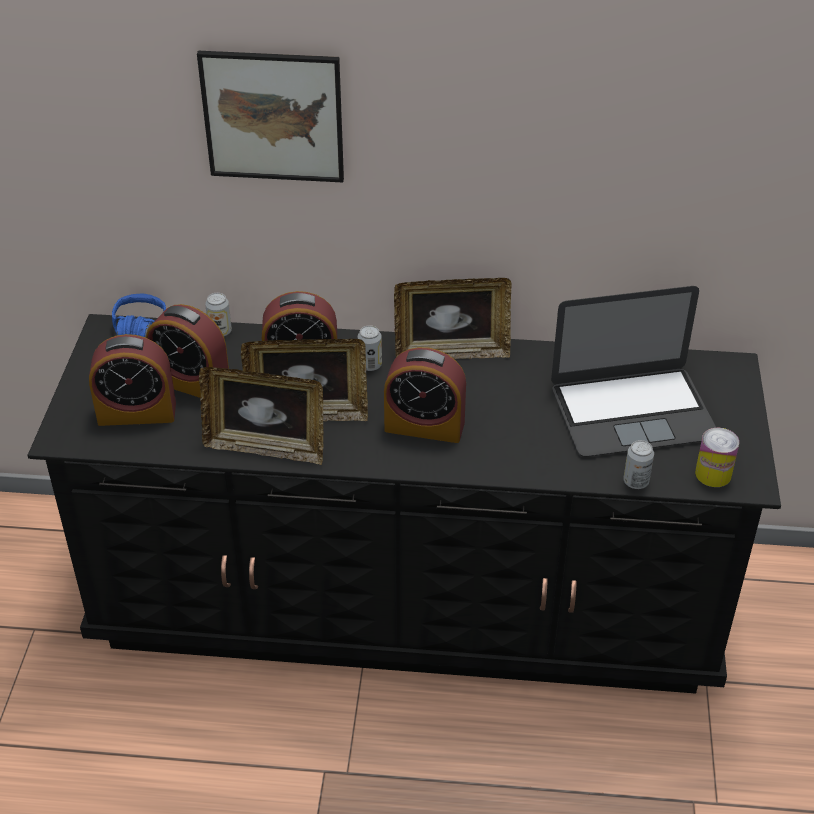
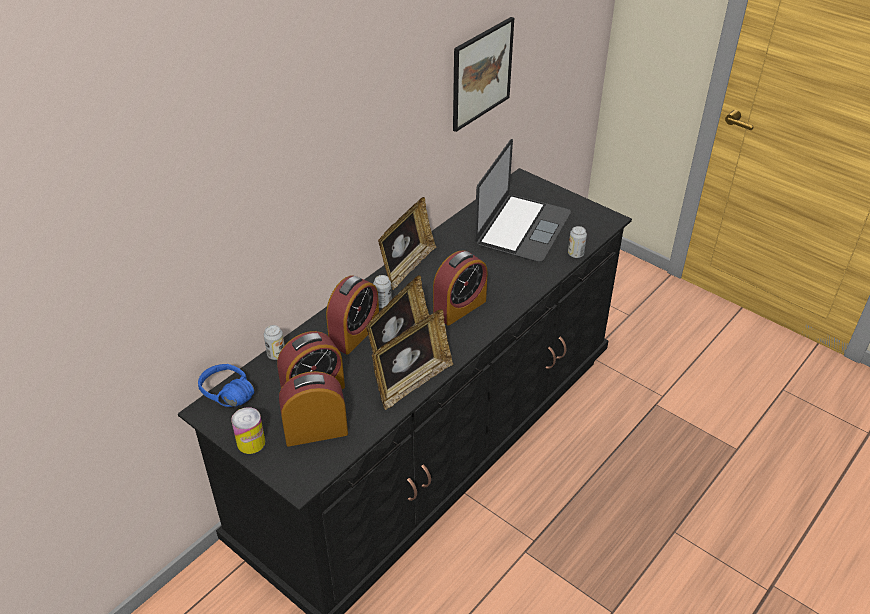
camera: 55 degrees left, 0 degrees up
alarm clock [89,334,176,426] -> alarm clock turned 135 degrees counterclockwise [279,371,348,447]
picture [197,51,344,183] -> picture moved to [453,17,514,132]
can [695,428,739,487] -> can moved to [231,407,265,454]

